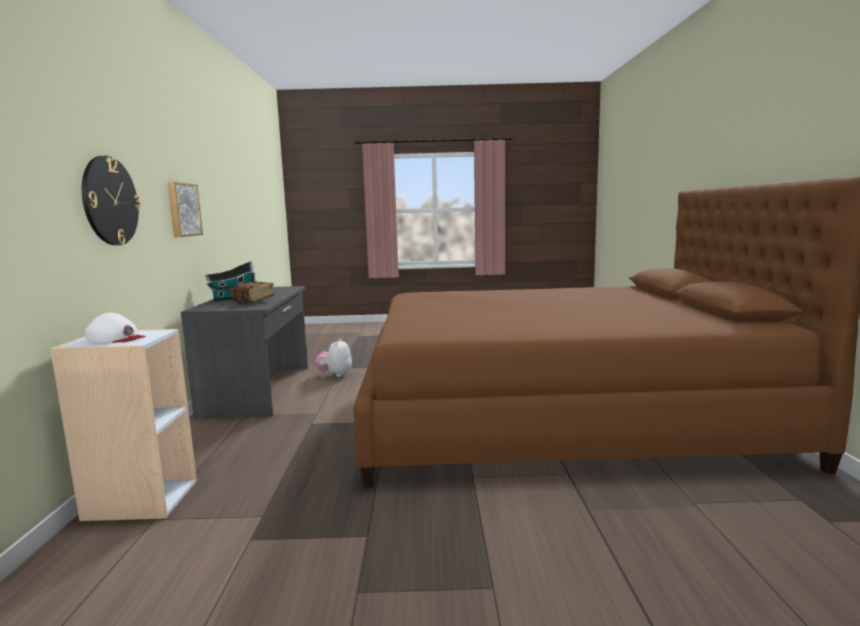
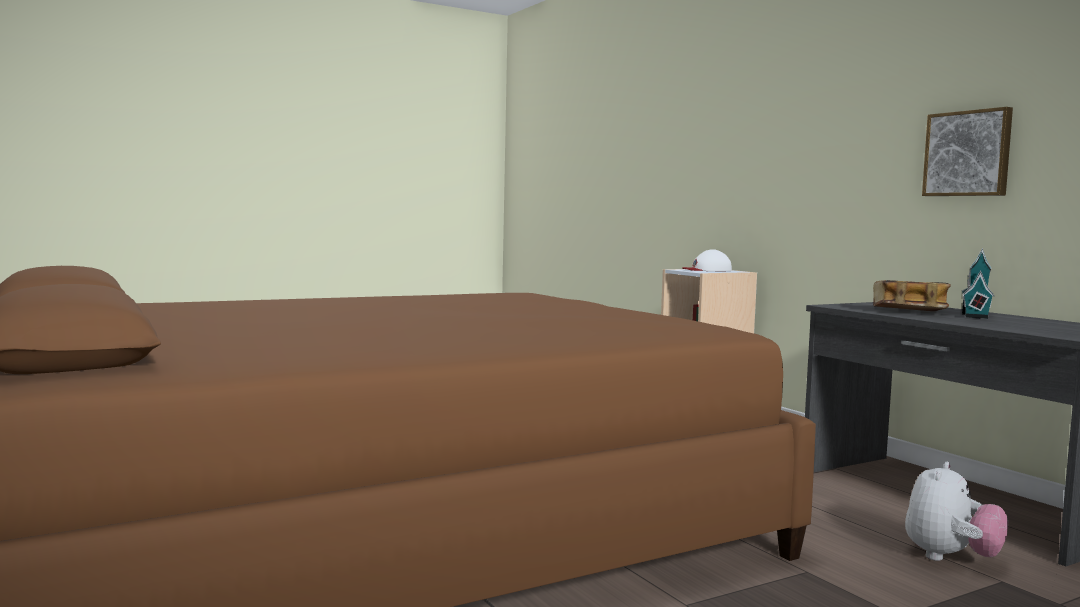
camera: 150 degrees right, 5 degrees down
wall clock [82,156,141,245] -> none
plush toy [315,338,352,377] -> plush toy turned 60 degrees clockwise [905,462,1008,561]

